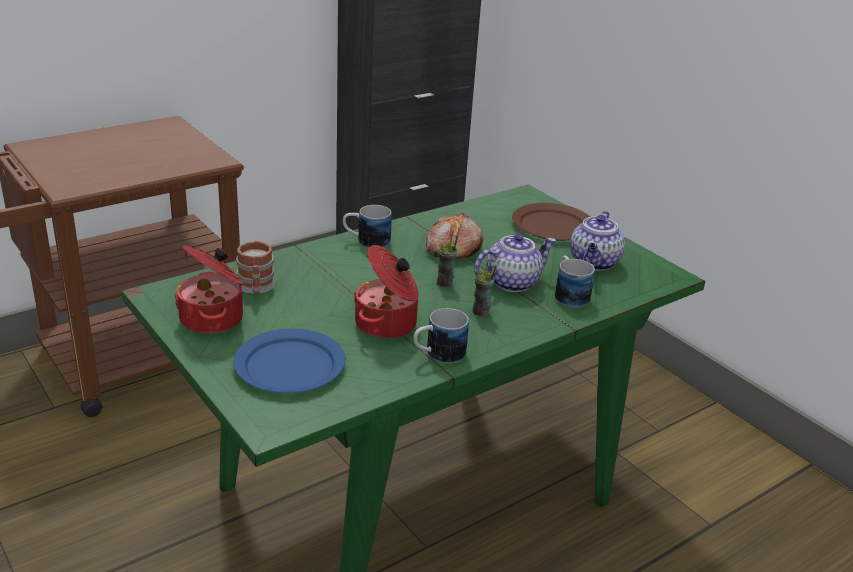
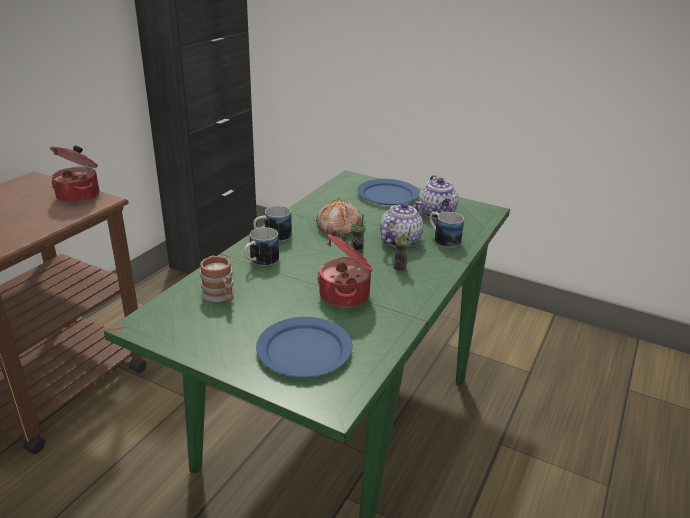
camera: 25 degrees left, 0 degrees up
cooking pot [174,245,244,334] -> cooking pot moved to [50,145,99,203]
mug [413,308,469,363] -> mug moved to [244,227,279,266]
brown plate [512,203,590,241] -> blue plate [357,179,419,205]

